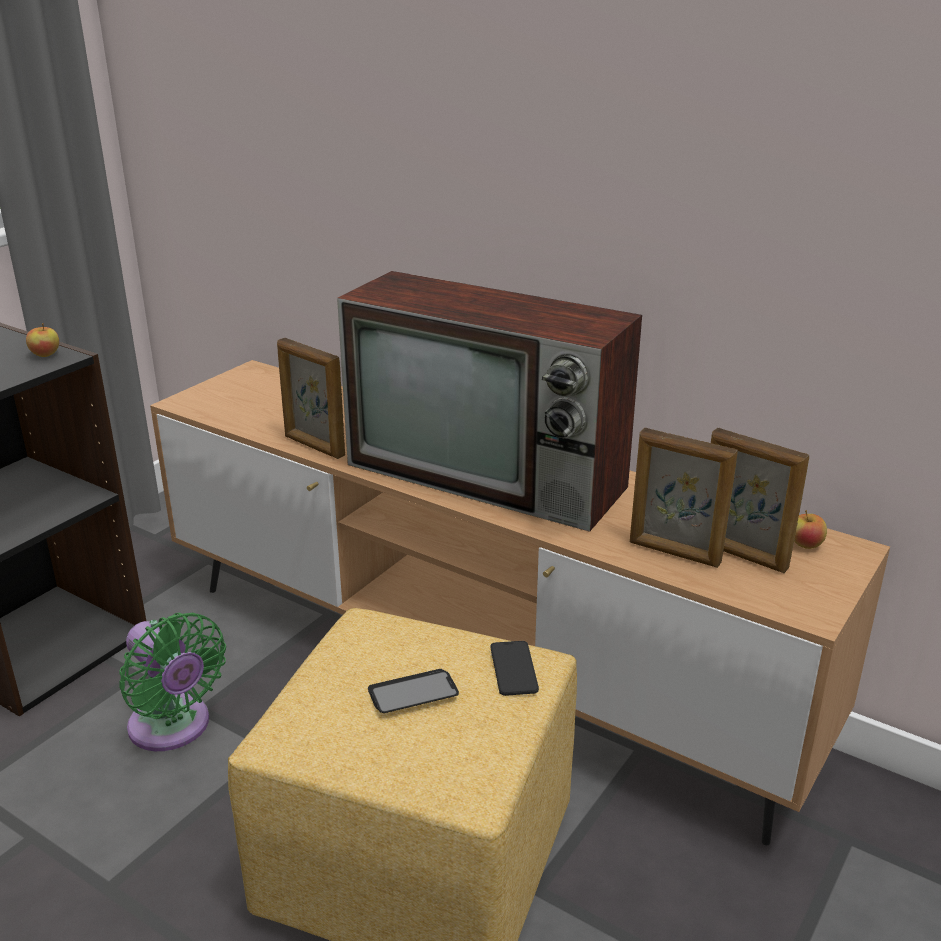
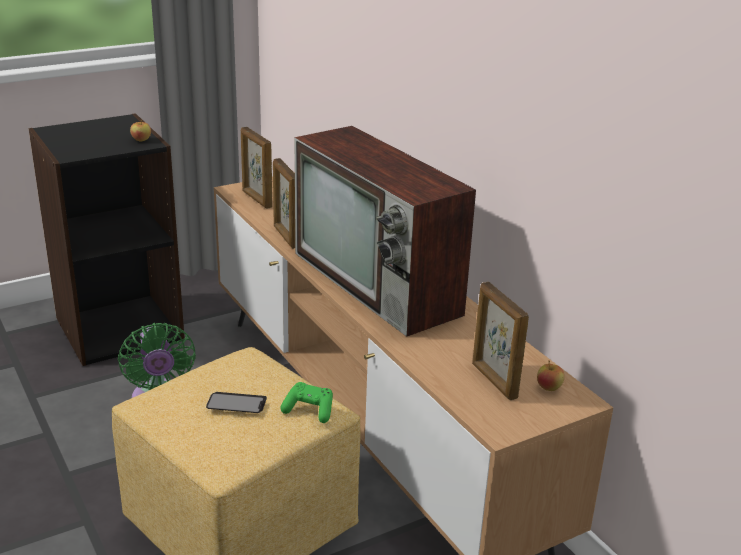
camera: 25 degrees right, 0 degrees up
phone [491,641,539,696] -> green game controller [281,382,333,423]
picture frame [630,428,738,568] -> picture frame moved to [241,127,272,209]

